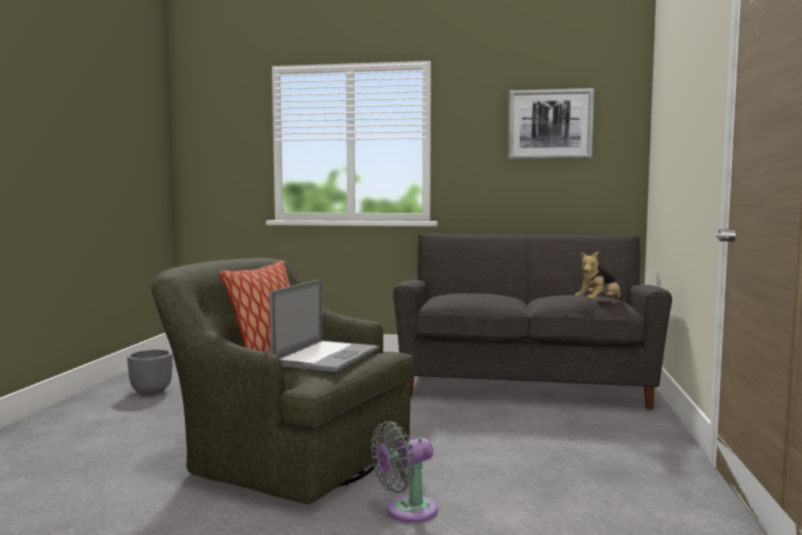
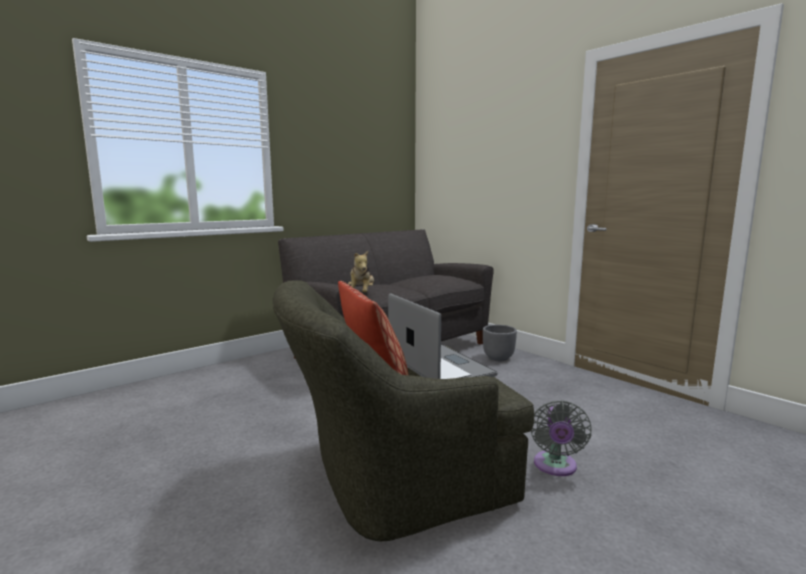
camera: 50 degrees left, 5 degrees up
grey planter [127,349,173,396] -> grey planter moved to [483,325,517,361]
picture [508,88,594,159] -> none
plush toy [575,251,621,300] -> plush toy moved to [348,251,374,292]

